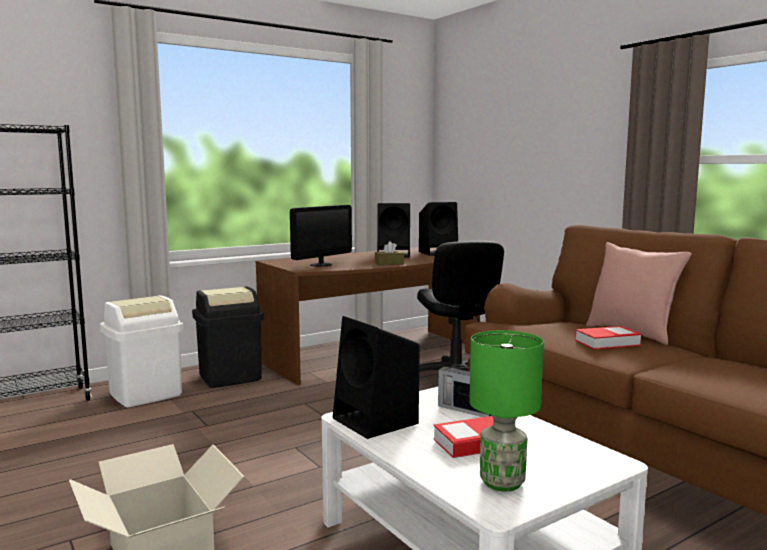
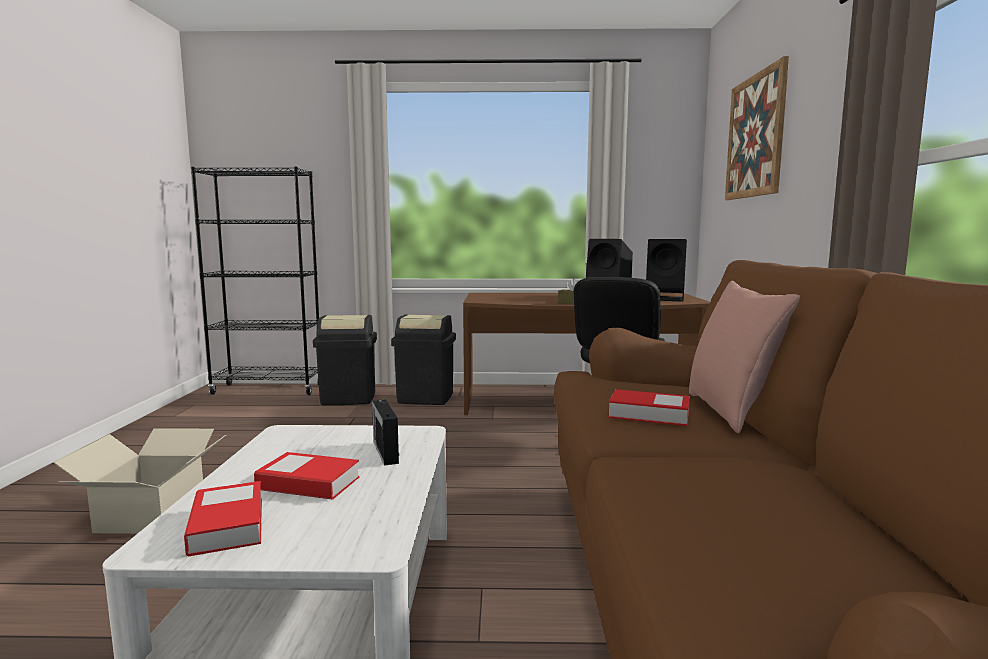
camera: 35 degrees right, 0 degrees up
white trash can [100,295,183,407] -> black trash can [313,315,377,405]
monitor [290,205,352,267] -> none
black speaker [333,316,420,439] -> none
green table lamp [469,330,544,492] -> book [184,481,262,556]
none -> picture [725,56,789,200]

